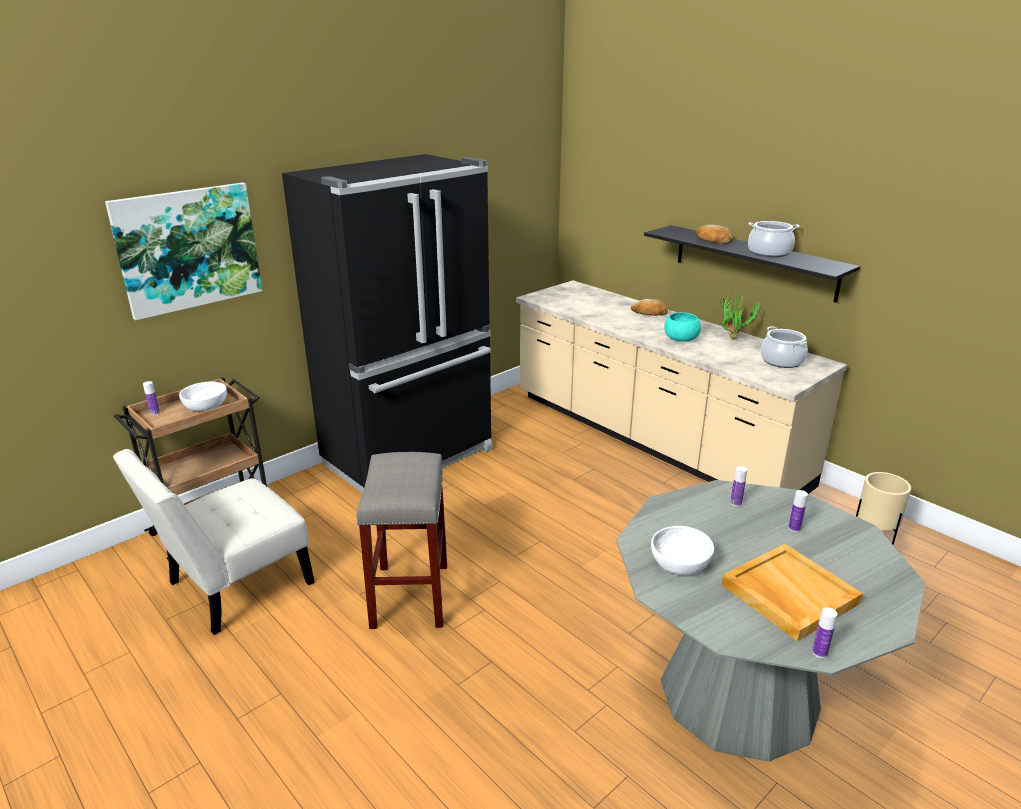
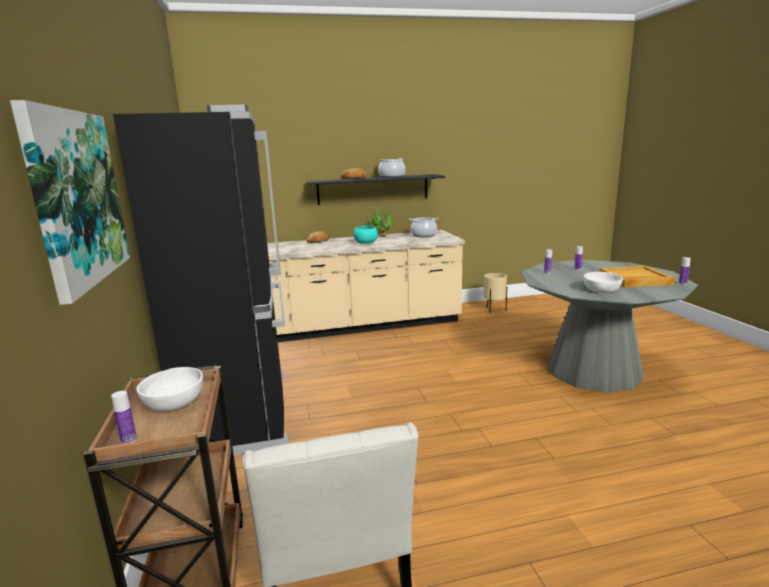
camera: 60 degrees left, 10 degrees down
grey stool [357,452,447,629] -> none

